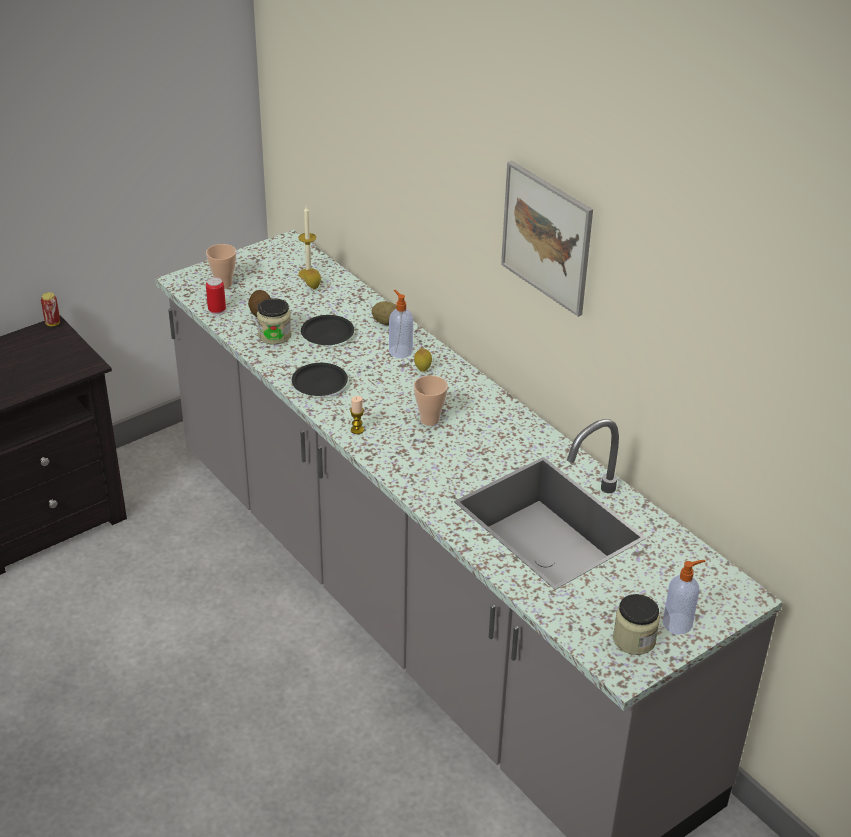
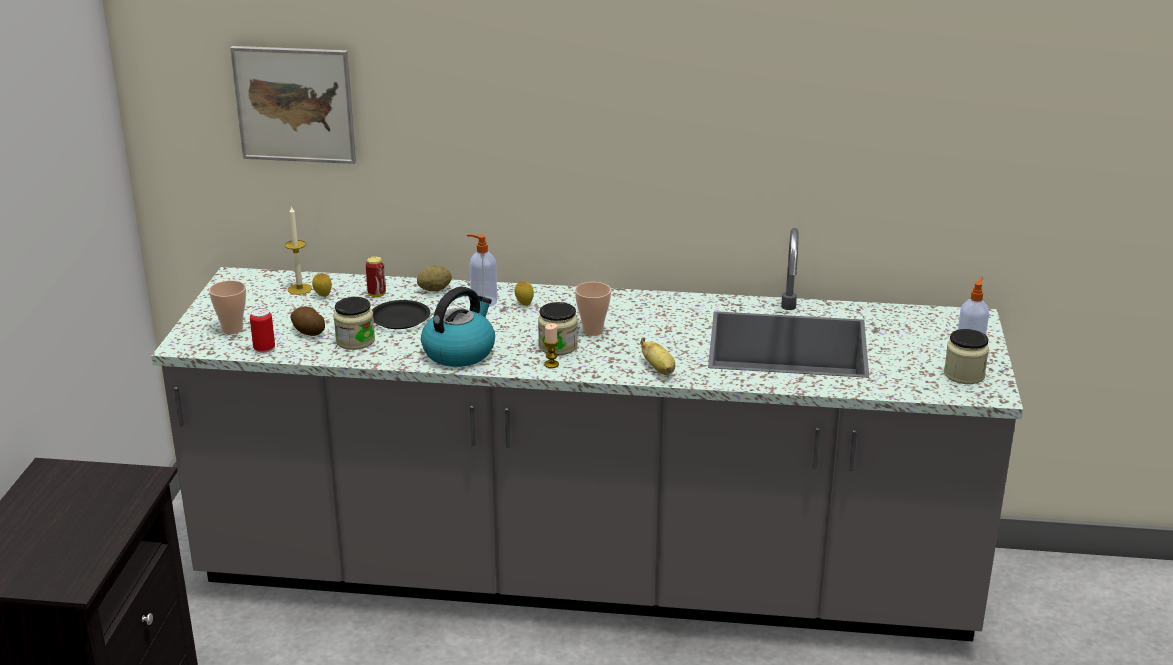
camera: 45 degrees left, 10 degrees down
can [41,292,60,326] -> can moved to [365,256,386,297]
black plate [292,363,348,396] -> kettle [421,287,495,367]
picture [501,160,593,317] -> picture moved to [230,46,356,164]
none -> jar [538,302,578,355]
none -> banana [640,338,675,375]

